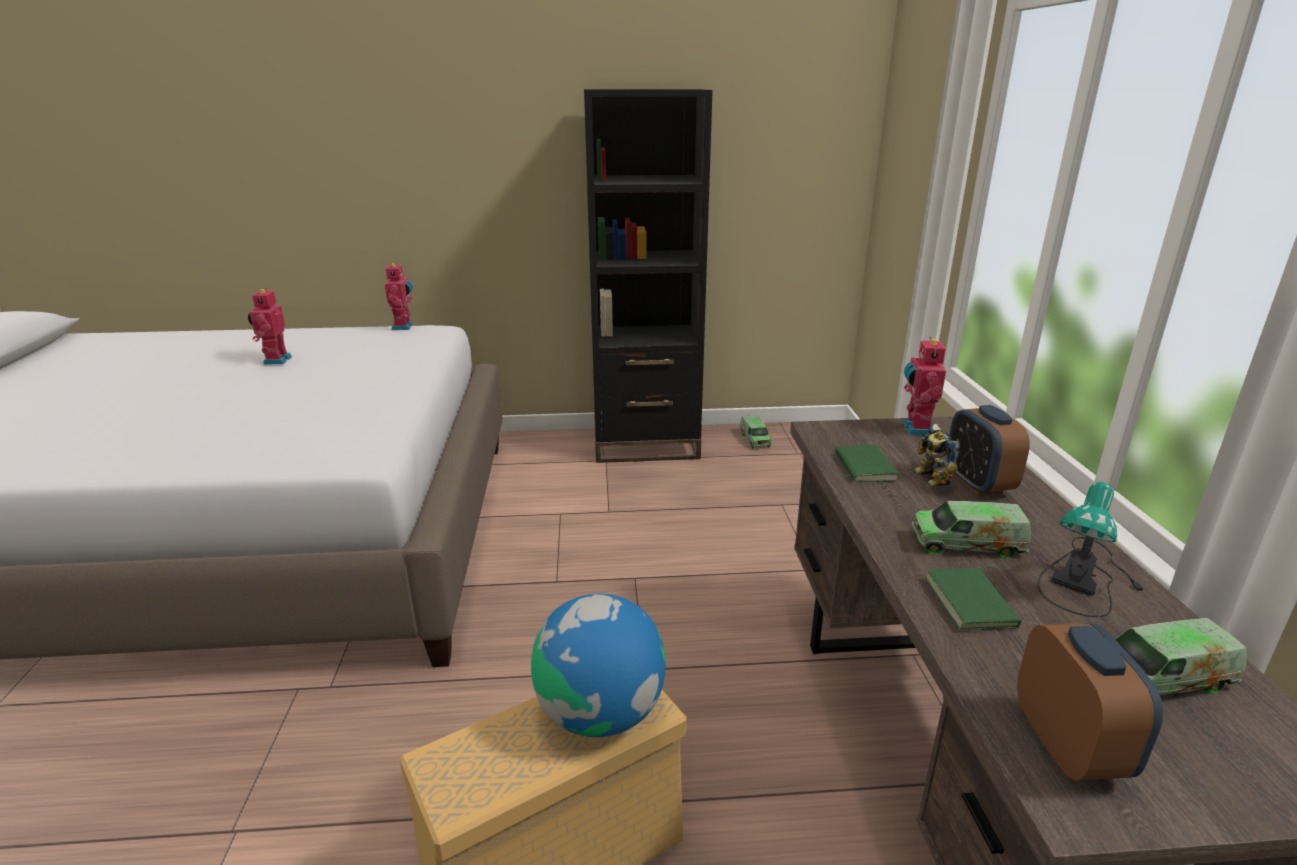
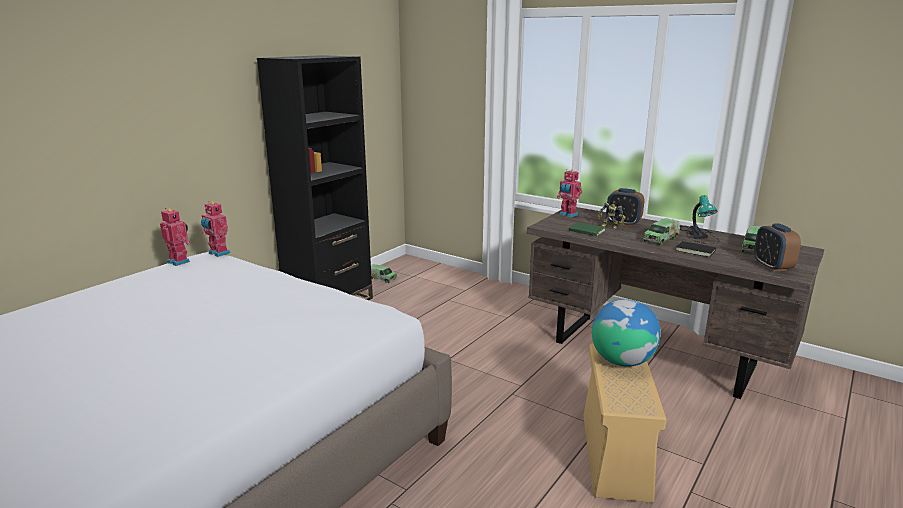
camera: 50 degrees left, 5 degrees down
toy robot [248,288,292,365] -> toy robot moved to [201,201,231,257]
green book [926,565,1022,630] -> black book [675,240,716,257]
alarm clock [1017,623,1163,780] -> alarm clock turned 135 degrees counterclockwise [754,223,801,271]

